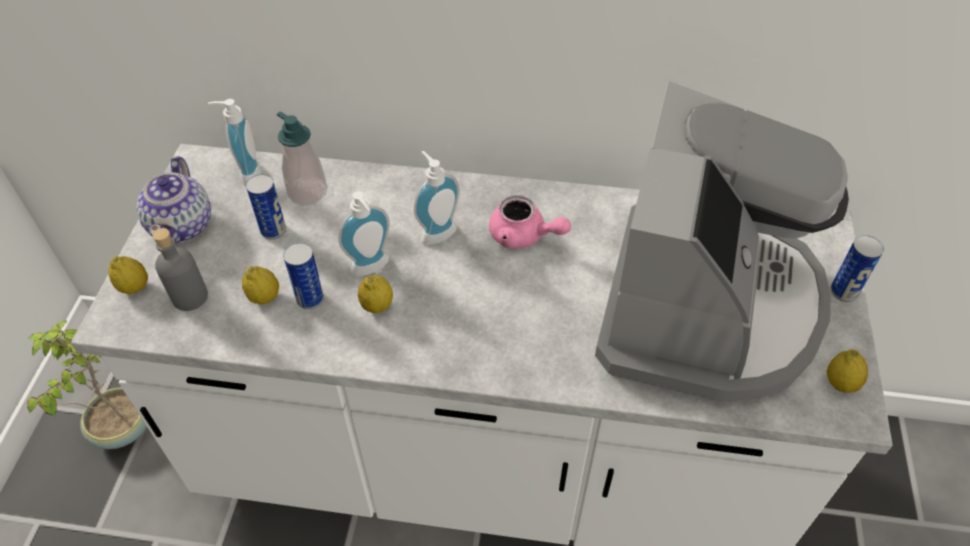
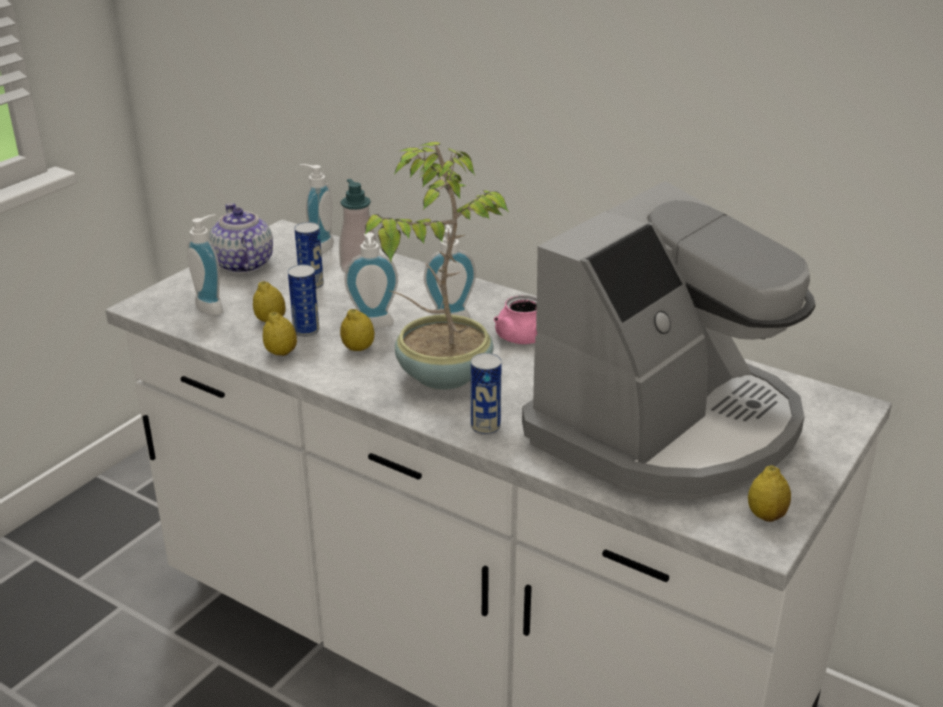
camera: 25 degrees right, 20 degrees down
potted plant [27,320,147,449] -> potted plant moved to [365,142,509,390]
lemon [108,256,148,294] -> lemon moved to [263,312,297,356]
teapot [136,156,211,244] -> teapot turned 135 degrees clockwise [209,203,273,274]
grey bottle [152,228,208,311] -> soap dispenser [187,214,223,315]
can [831,235,884,302] -> can moved to [471,353,502,435]

